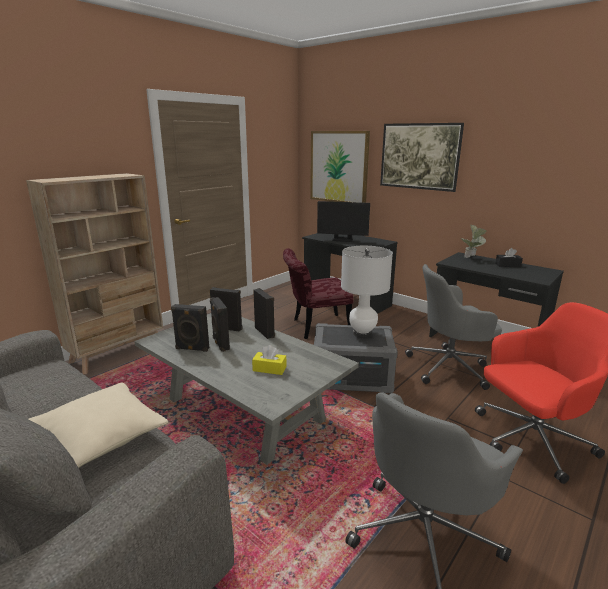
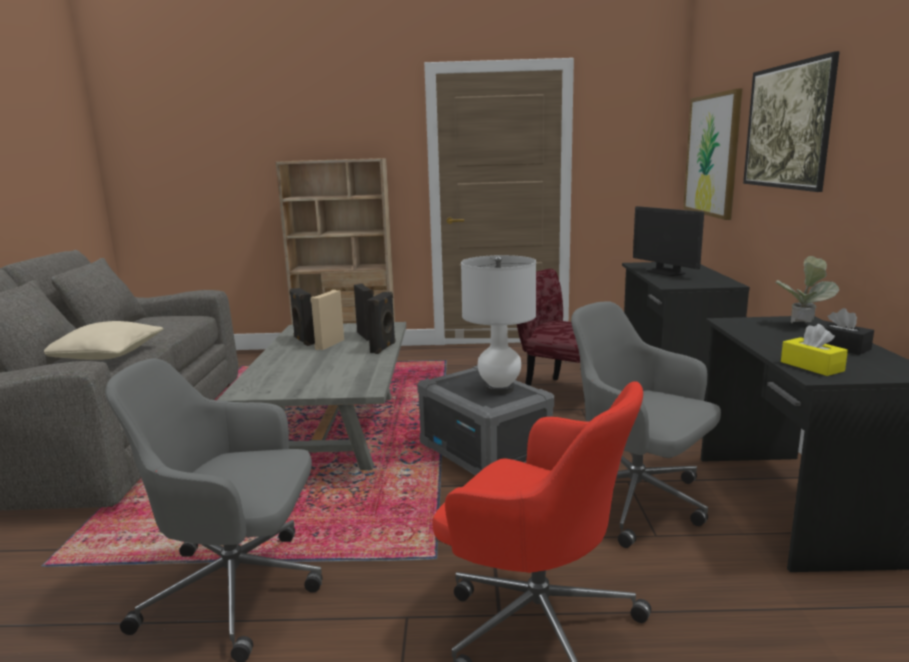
camera: 50 degrees right, 5 degrees down
black speaker [210,297,230,352] -> beige speaker [310,290,344,350]
yellow tissue box [252,345,286,375] -> yellow tissue box moved to [781,324,848,376]

